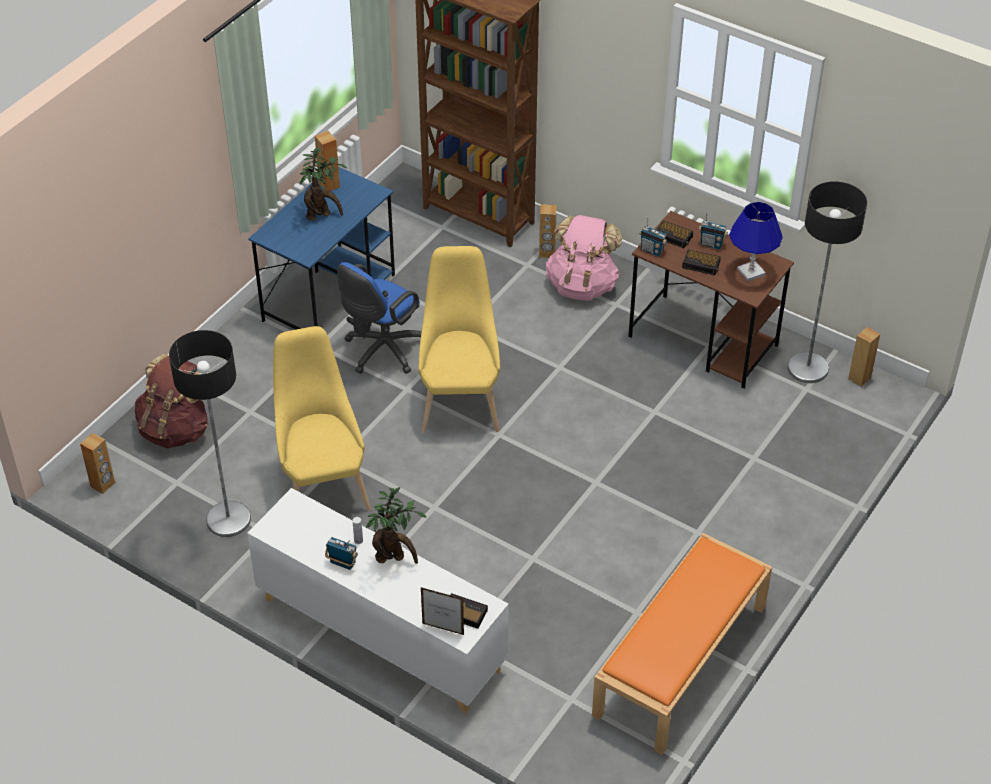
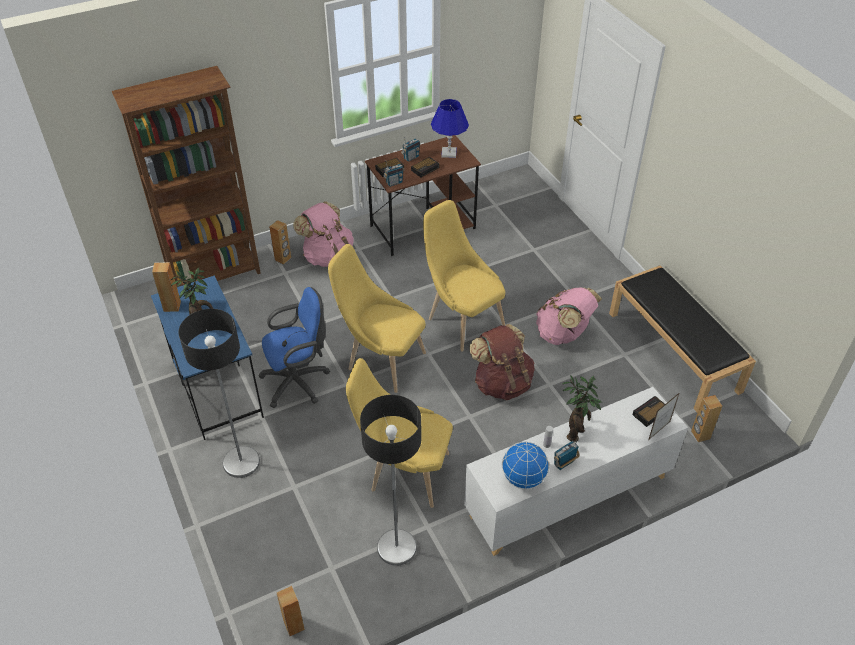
camera: 60 degrees left, 0 degrees up
brown backpack [135,354,208,449] -> brown backpack moved to [469,324,535,400]
blue office chair [337,262,422,374] -> blue office chair turned 90 degrees counterclockwise [258,287,330,408]
orange bench [592,533,772,755] -> black bench [609,265,756,413]
floor lamp [787,181,867,383] -> floor lamp moved to [178,309,260,478]
brown speaker [848,327,880,387] -> brown speaker moved to [691,395,722,442]
none -> yellow chair [423,200,505,352]
none -> globe [502,442,549,489]
none -> pink backpack [536,287,602,345]

